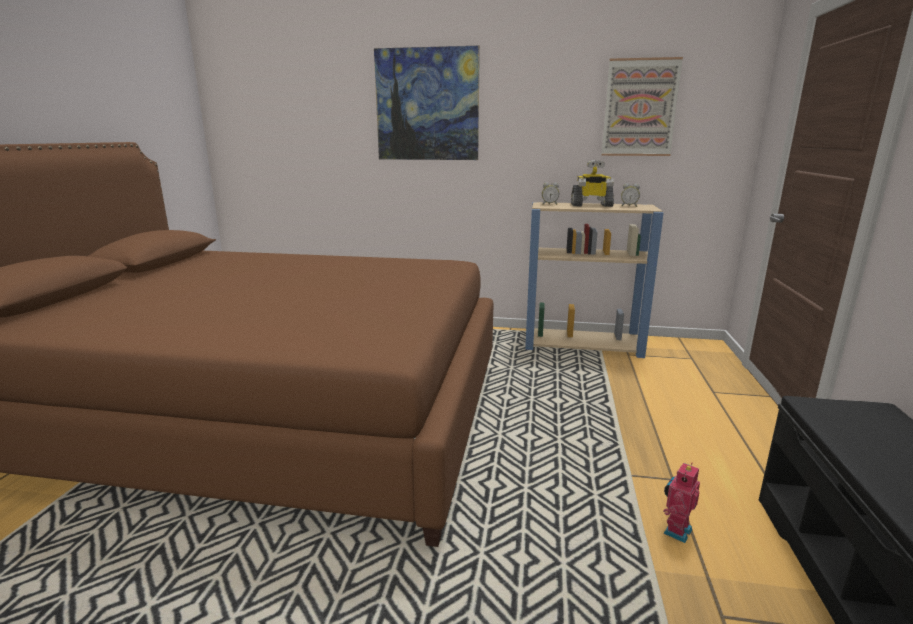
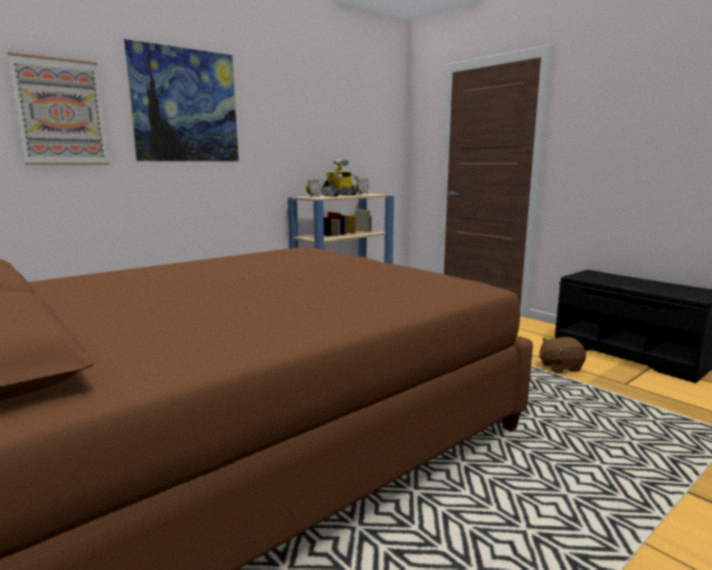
camera: 50 degrees left, 5 degrees down
picture [601,57,683,156] -> picture moved to [8,52,109,165]
toy robot [663,462,700,543] -> brown plush toy [539,337,586,373]

